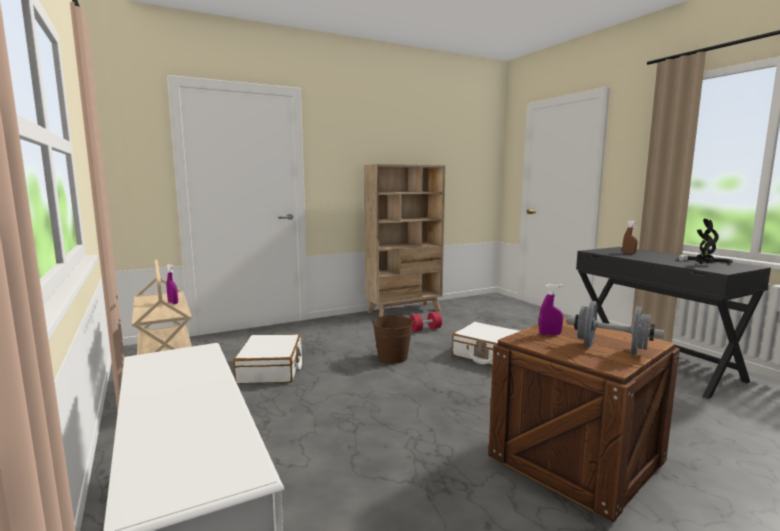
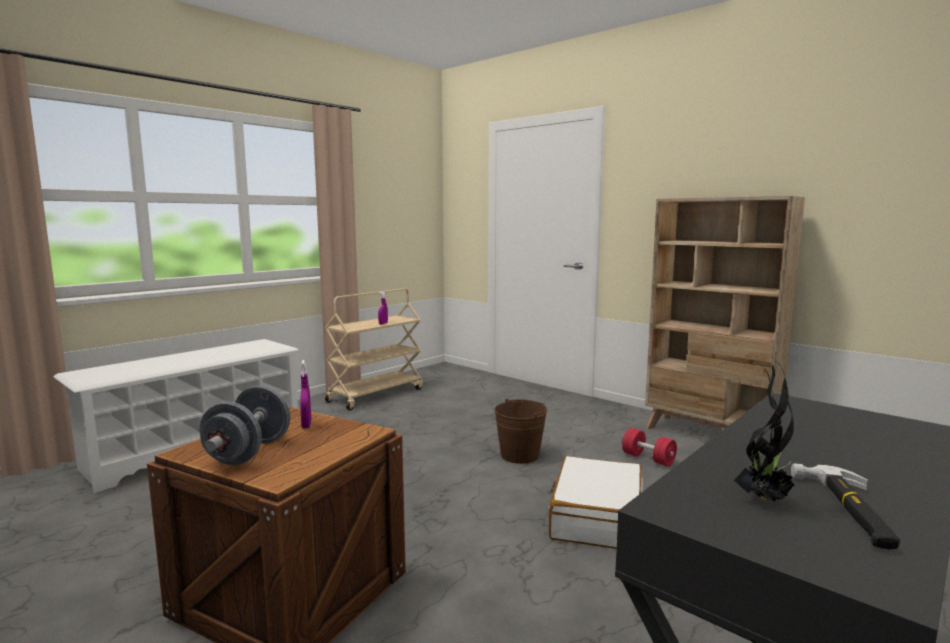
camera: 70 degrees right, 0 degrees up
white suitcase [233,334,302,384] -> none
brown spray bottle [623,221,638,254] -> none

